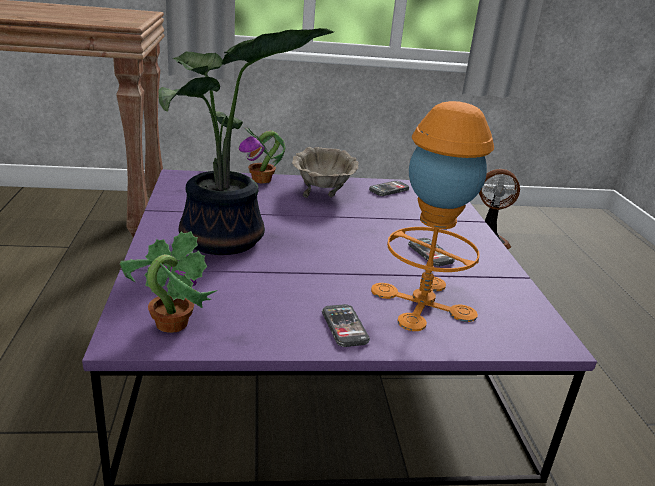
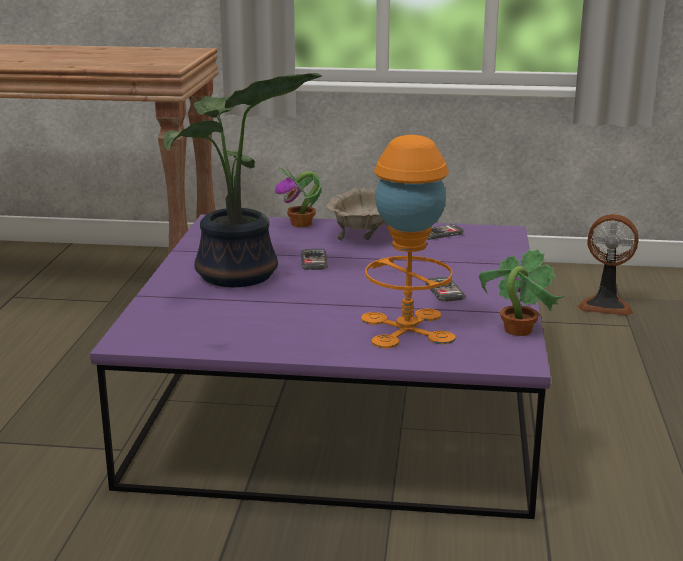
camera: 15 degrees right, 5 degrees down
potted plant [120,231,217,333] -> potted plant moved to [479,249,564,336]
phone [322,304,370,347] -> phone moved to [301,249,328,270]

